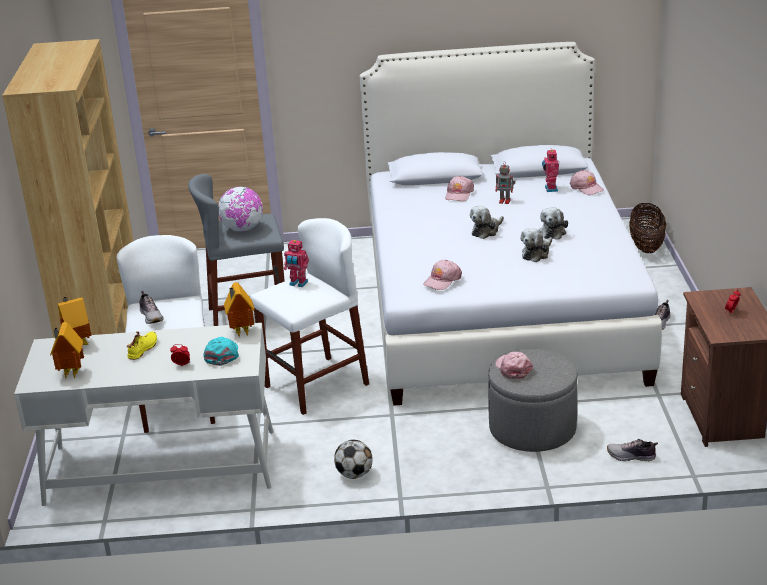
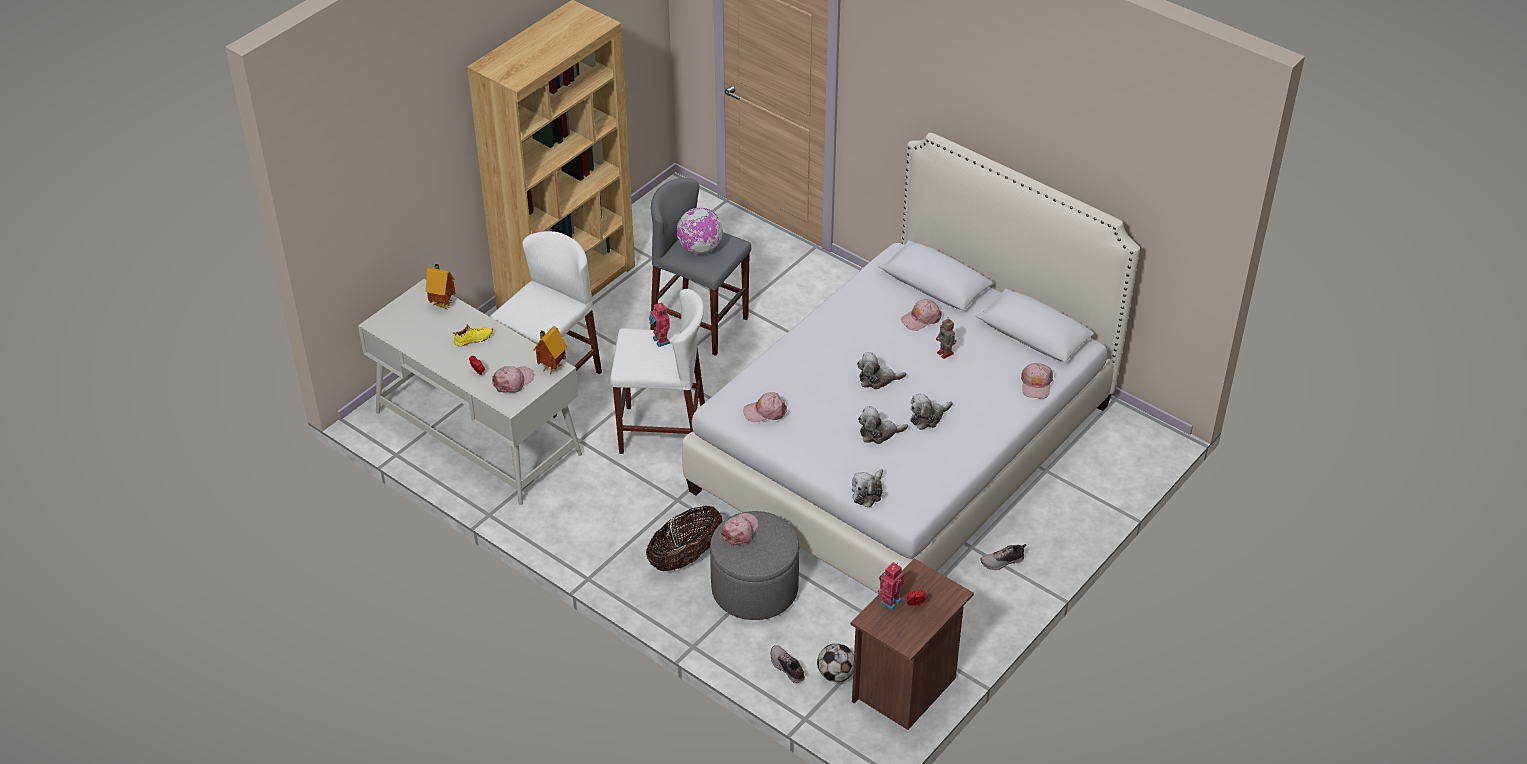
camera: 40 degrees right, 15 degrees up
toy house [50,322,84,379] -> none
shoe [140,291,164,324] -> none
turquoise cap [203,337,239,366] -> pink cap [492,366,534,393]
football [334,440,373,479] -> football moved to [817,643,854,682]
toy robot [542,148,559,192] -> toy robot moved to [877,562,905,610]
basket [629,203,666,253] -> basket moved to [646,506,723,571]
none -> plush toy [852,469,883,508]

